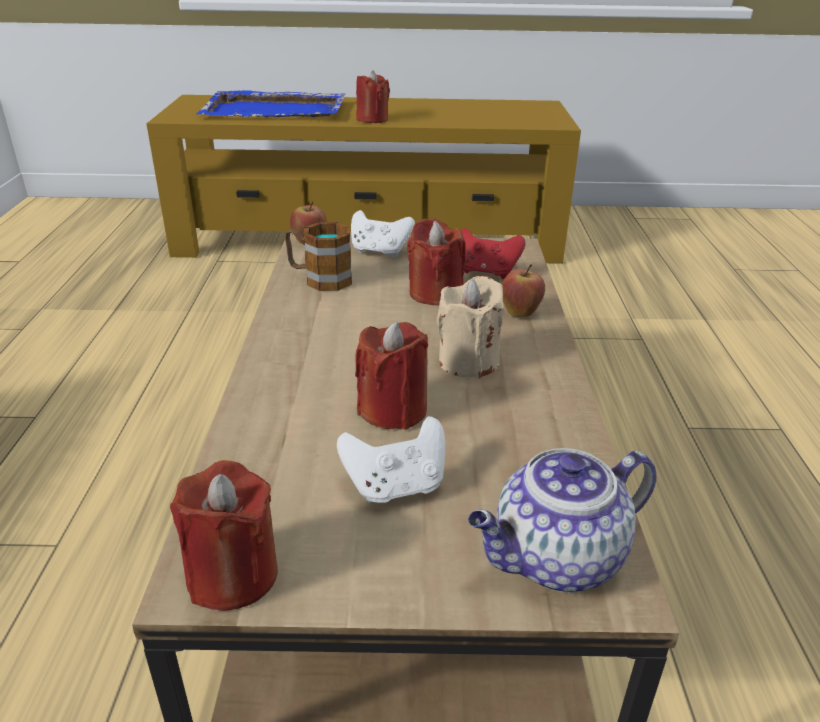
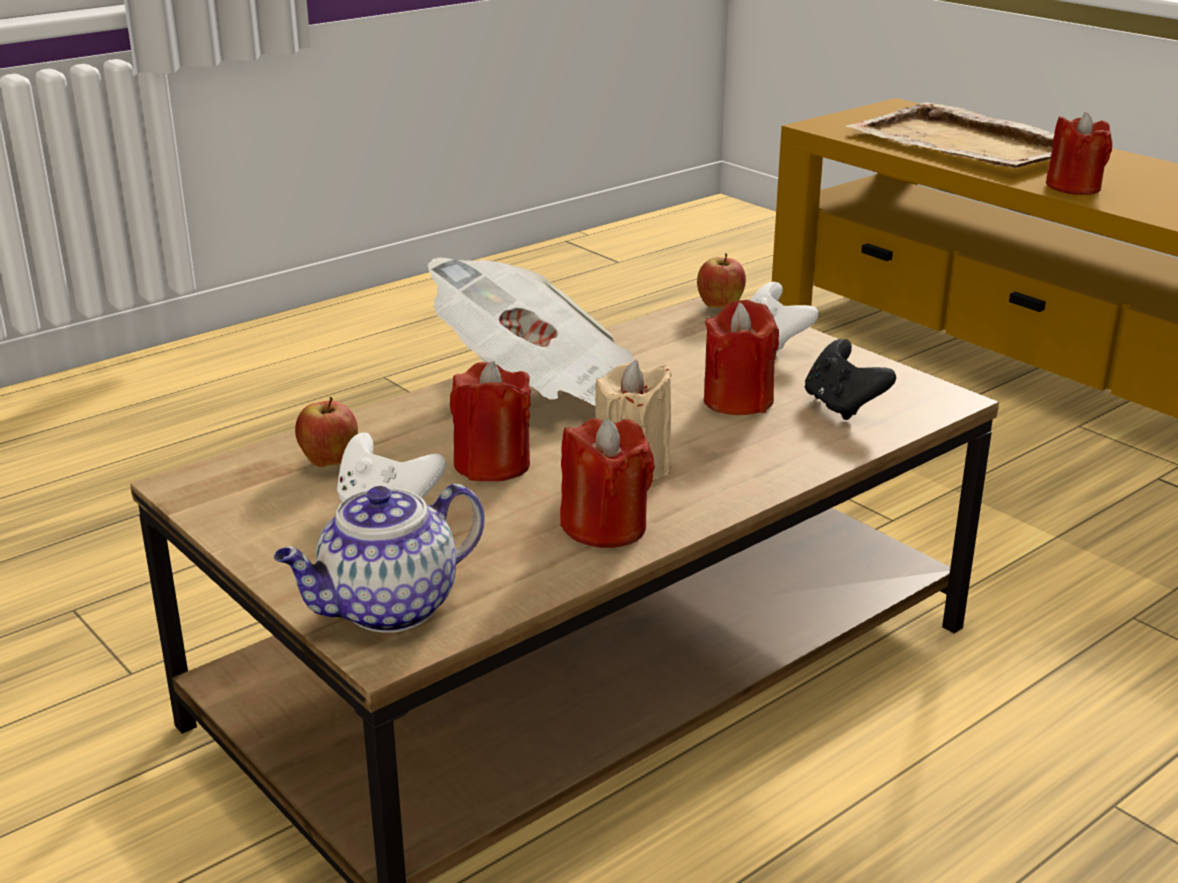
camera: 50 degrees right, 5 degrees down
red candle [170,460,278,611] -> red candle moved to [560,418,655,548]
blue tray [196,90,346,117] -> beige tray [846,102,1055,168]
mug [285,222,352,291] -> none
red game controller [461,228,525,279] -> black game controller [805,339,896,420]
teapot [468,448,656,593] -> teapot turned 60 degrees counterclockwise [274,484,485,633]
apple [502,264,545,317] -> apple moved to [295,397,358,467]
none -> newspaper [428,257,634,406]

